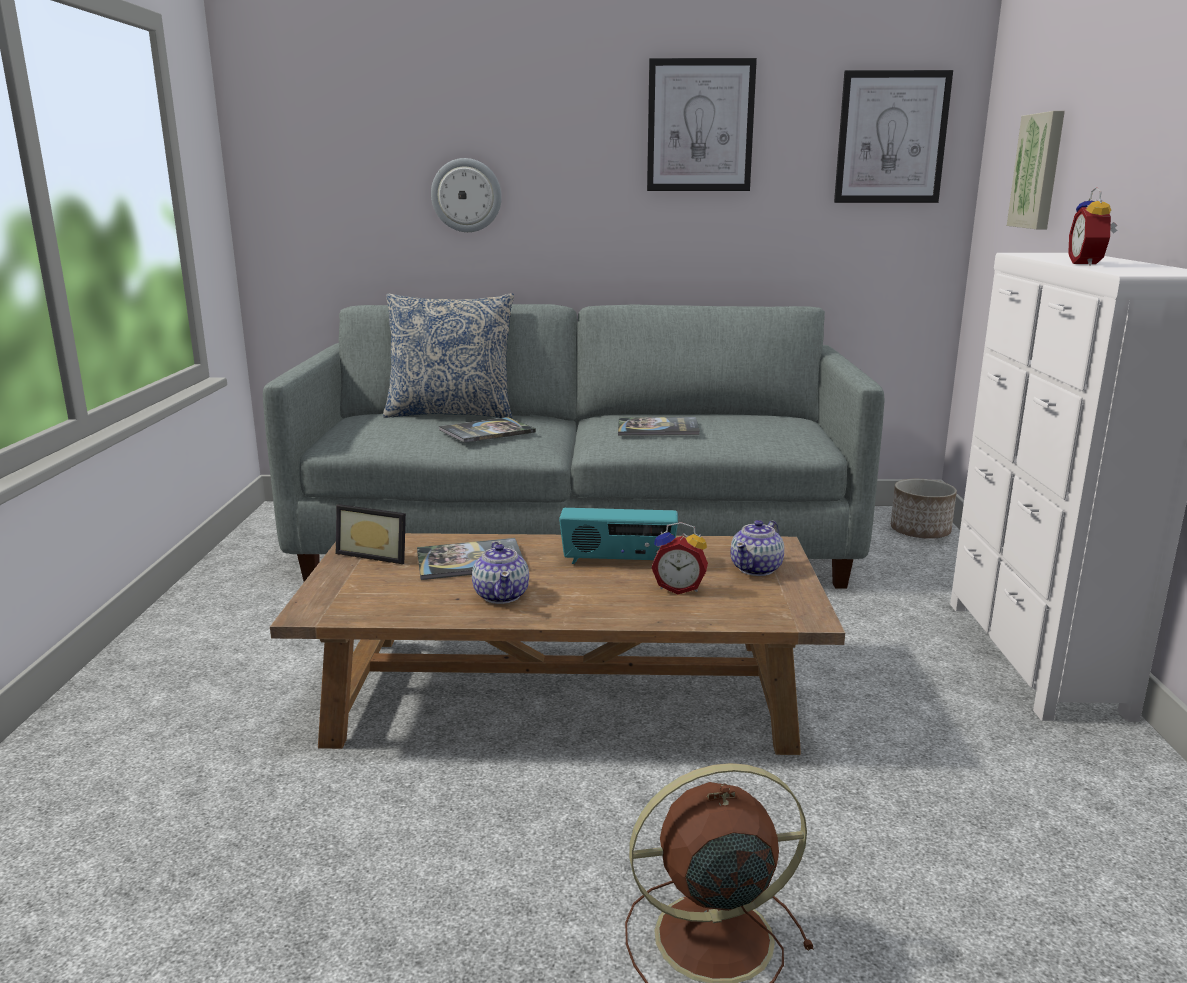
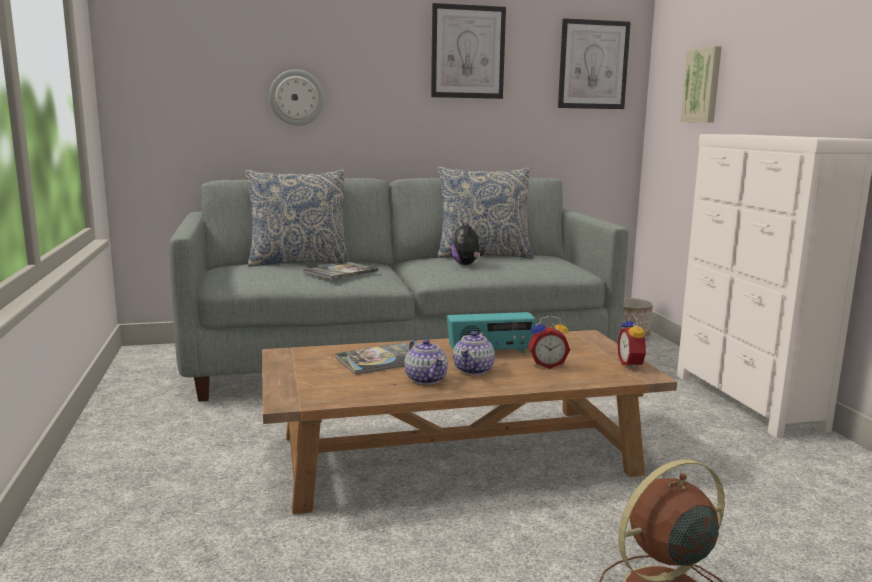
camera: 15 degrees left, 5 degrees down
picture frame [336,504,406,564] -> none
book [618,417,700,436] -> plush toy [451,222,485,265]
teapot [730,520,784,576] -> teapot moved to [453,331,495,375]
alarm clock [1068,187,1117,266] -> alarm clock moved to [617,315,650,370]
none -> pillow [438,167,533,259]

